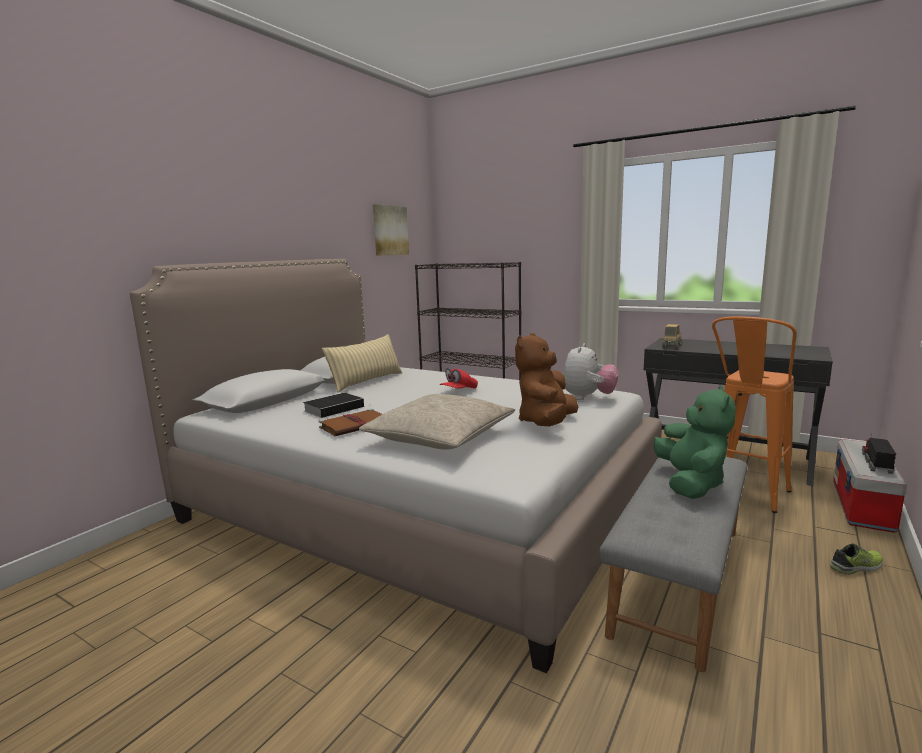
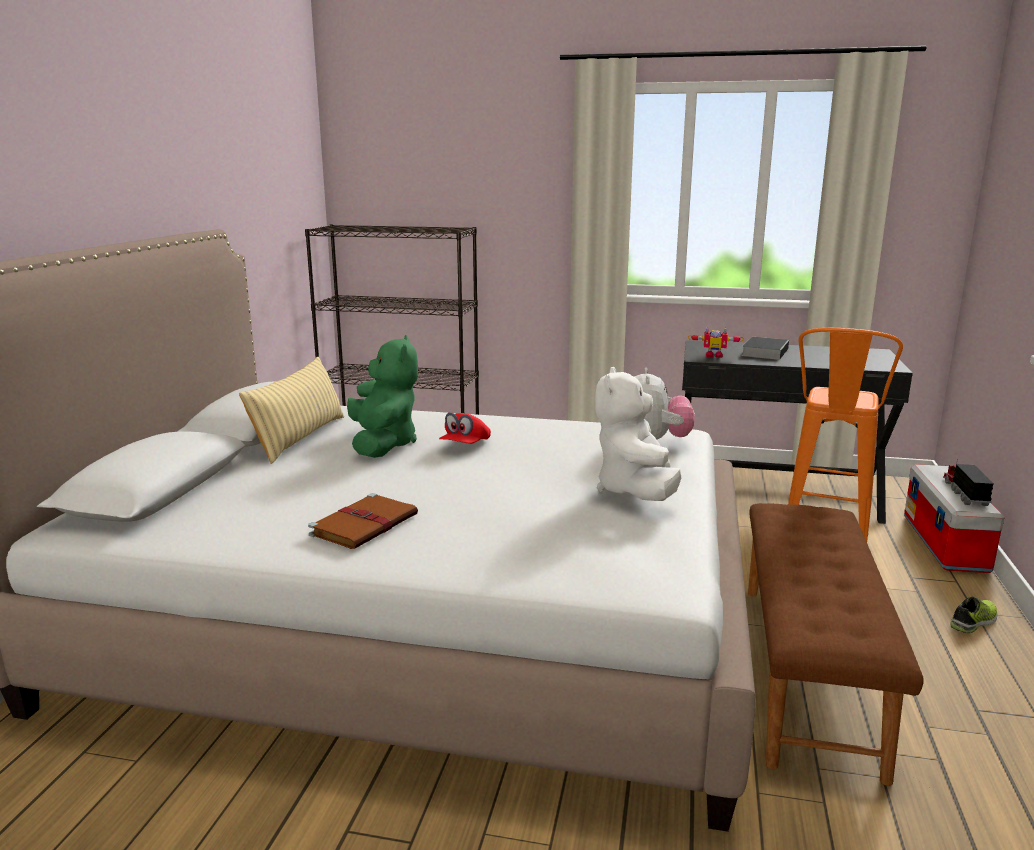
camera: 20 degrees left, 5 degrees up
book [303,393,367,418] -> book moved to [741,337,789,360]
beige pillow [359,394,515,450] -> none
picture [373,204,409,256] -> none
brown plush toy [515,333,578,426] -> white plush toy [595,367,681,501]
grey bench [599,457,747,672] -> brown bench [748,503,924,786]
green plush toy [653,386,736,499] -> green plush toy moved to [347,335,418,458]
toy truck [662,324,682,348] -> toy robot [688,327,744,358]

